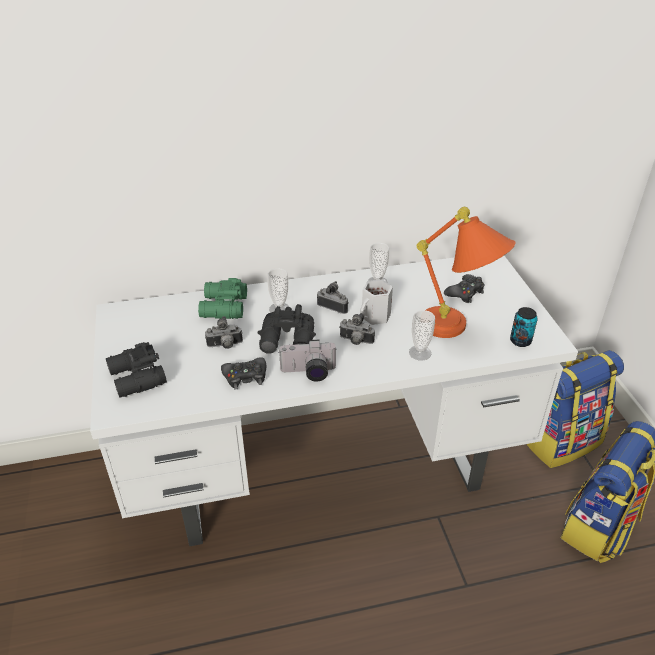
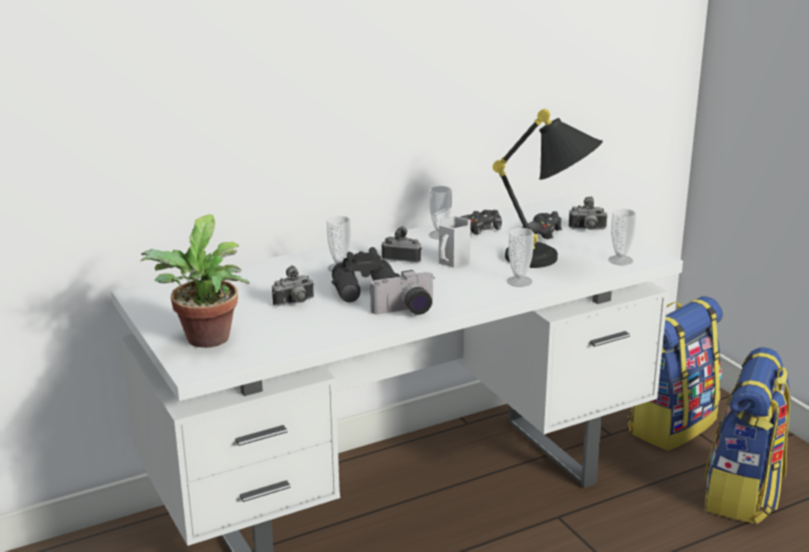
camera: 15 degrees left, 15 degrees down
black binoculars [106,342,167,398] -> potted plant [140,214,250,348]
green binoculars [198,278,247,319] -> none
black game controller [221,357,266,390] -> black game controller moved to [461,210,502,235]
camera [339,313,375,345] -> camera moved to [569,197,608,230]
orange table lamp [417,207,515,338] -> black table lamp [493,109,603,268]
can [510,307,538,347] -> cup [608,209,636,265]

